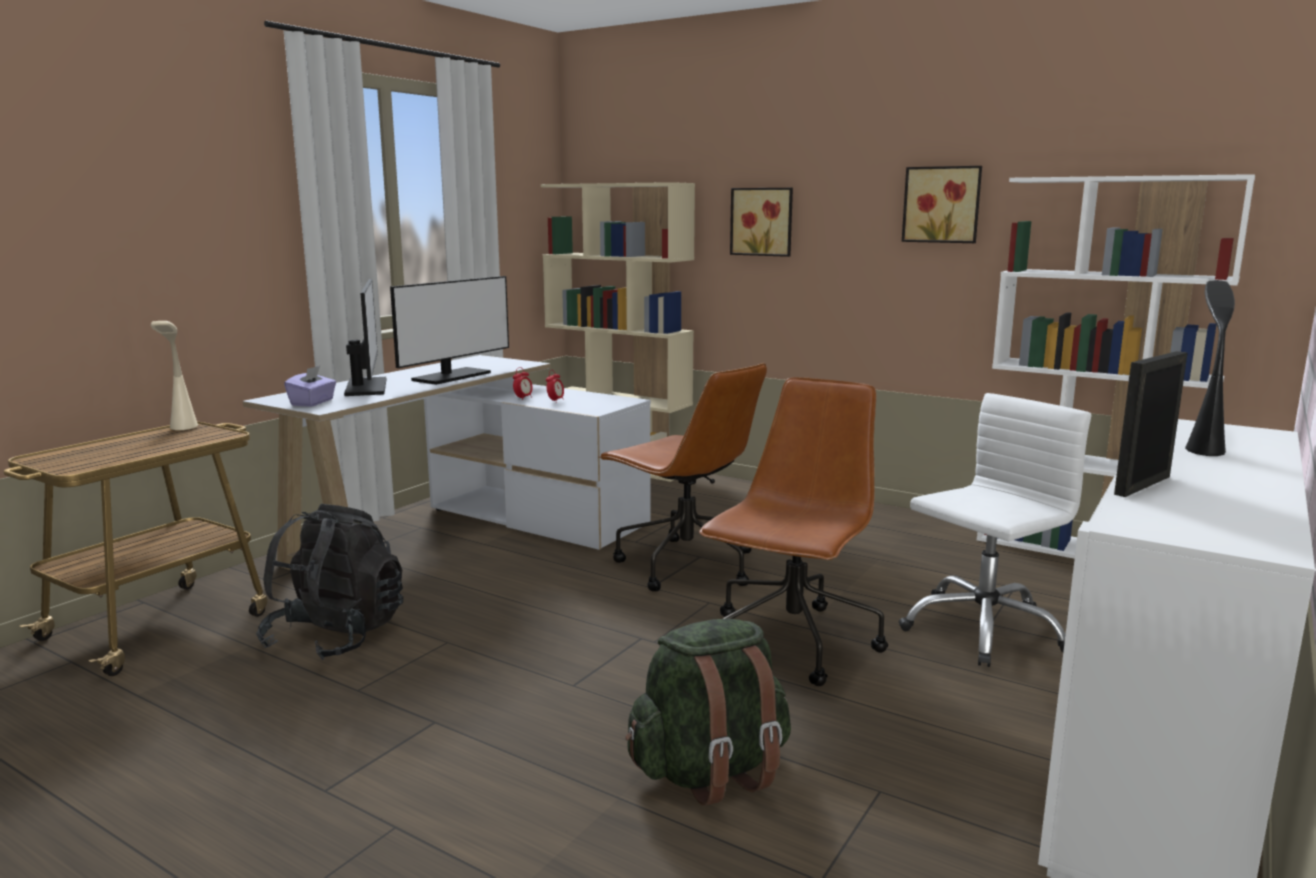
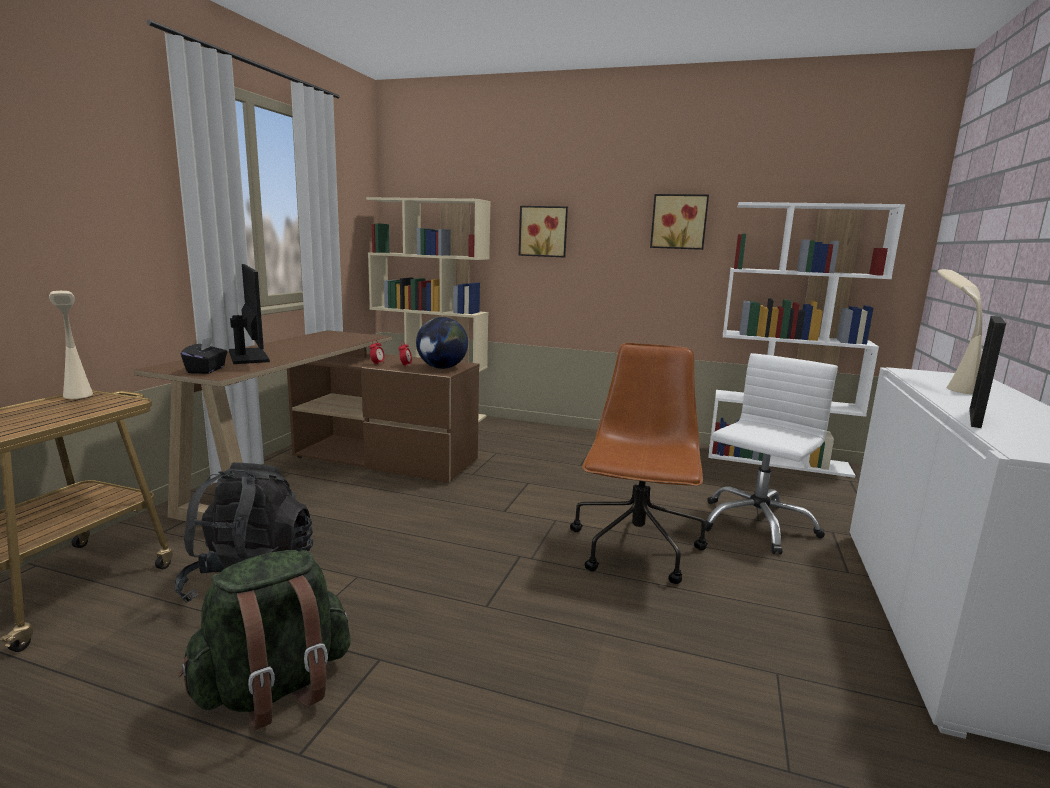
camera: 15 degrees left, 0 degrees up
white desk [243,355,651,570] -> brown desk [134,330,479,521]
purple tissue box [284,366,336,407] -> black tissue box [181,337,227,374]
monitor [390,276,509,385] -> none
brown office chair [598,363,767,591] -> none
green backpack [625,619,791,806] -> green backpack moved to [178,550,351,730]
black table lamp [1185,280,1235,456] -> beige table lamp [937,269,983,394]
none -> globe [416,317,468,369]

